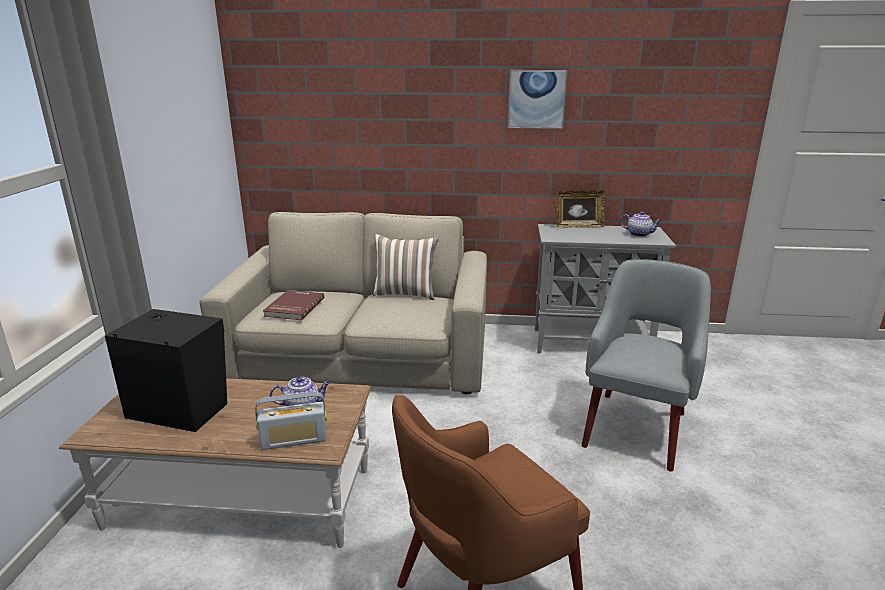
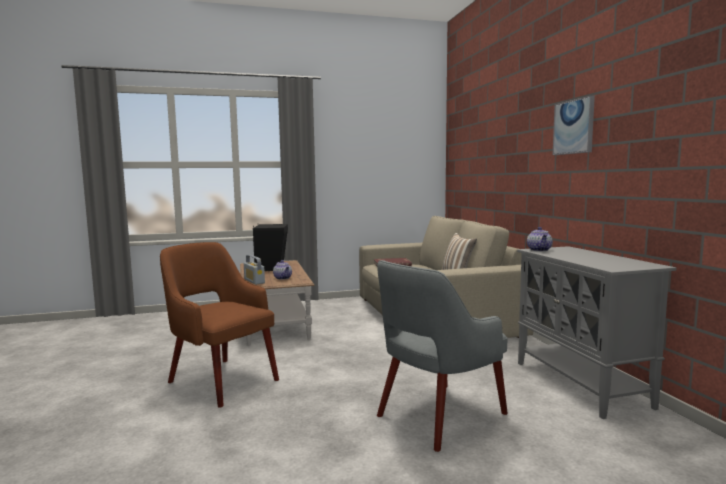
camera: 70 degrees right, 15 degrees down
picture frame [556,190,605,228] -> none
grey armchair [581,259,711,472] -> grey armchair turned 135 degrees clockwise [377,260,508,452]
teapot [620,211,662,237] -> teapot moved to [527,227,552,251]

